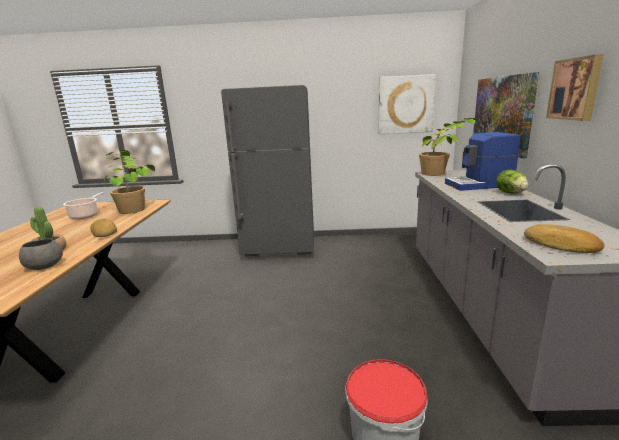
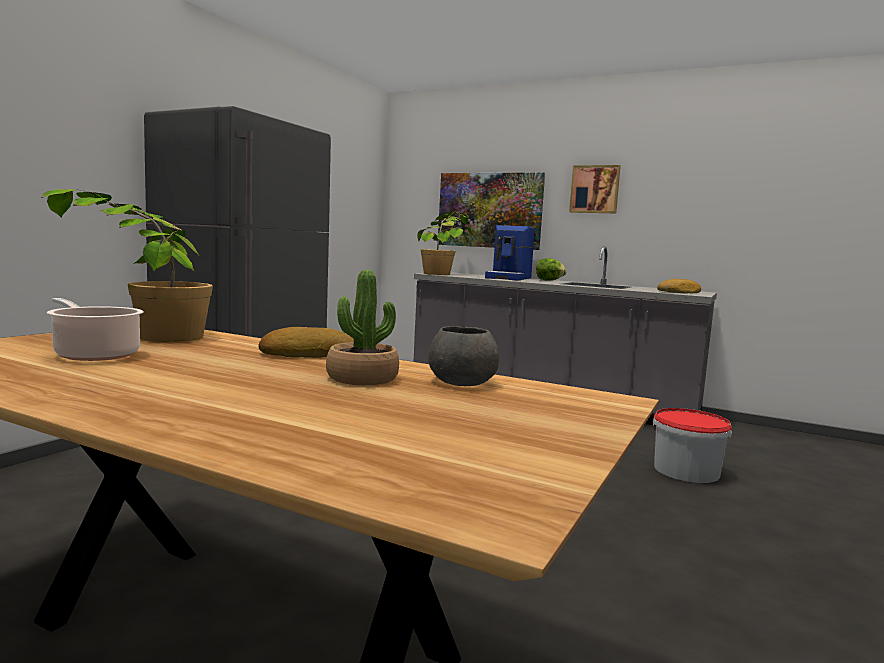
camera: 65 degrees left, 10 degrees down
picture [378,74,436,134] -> none

